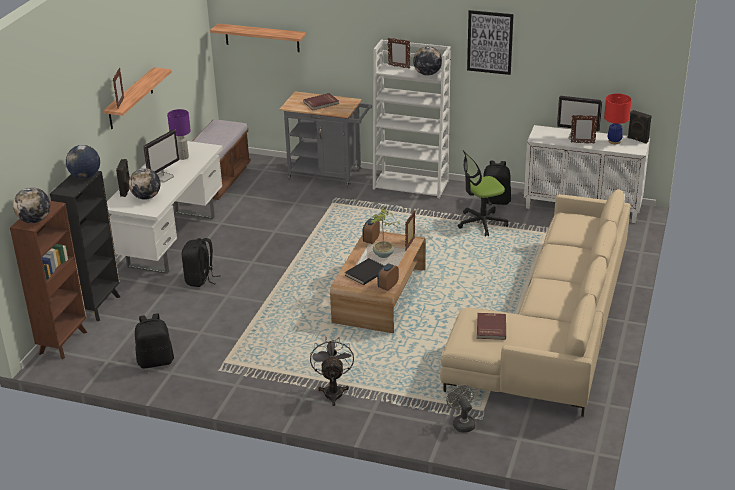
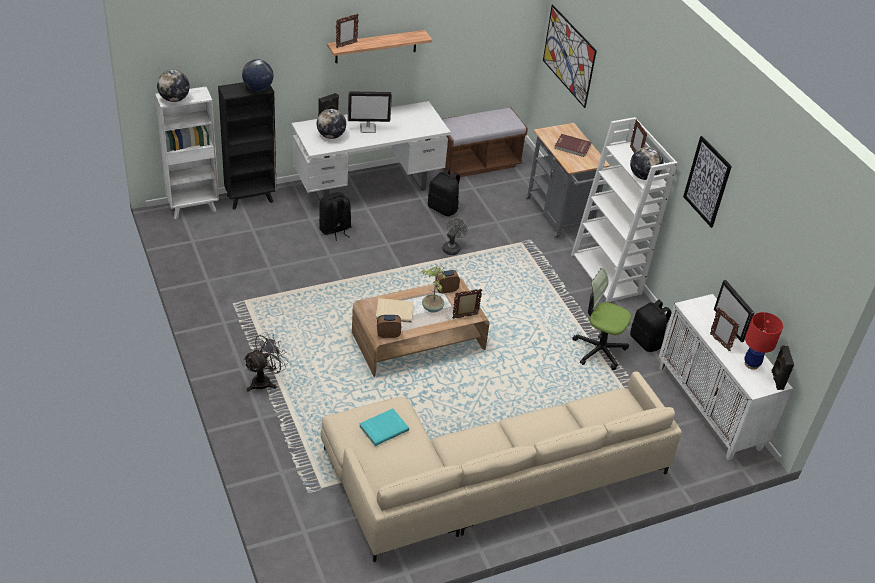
camera: 45 degrees right, 10 degrees up
brown bookcase [10,201,87,359] -> white bookcase [155,87,219,219]
black backpack [135,313,174,369] -> black backpack moved to [428,168,460,216]
purple table lamp [167,109,191,160] -> none
shelf [210,23,306,52] -> picture [543,5,597,108]
black book [345,258,384,285] -> beige book [376,298,414,323]
grey fan [446,385,475,433] -> grey fan moved to [442,217,468,255]
red book [477,313,506,340] -> turquoise book [359,408,409,446]

